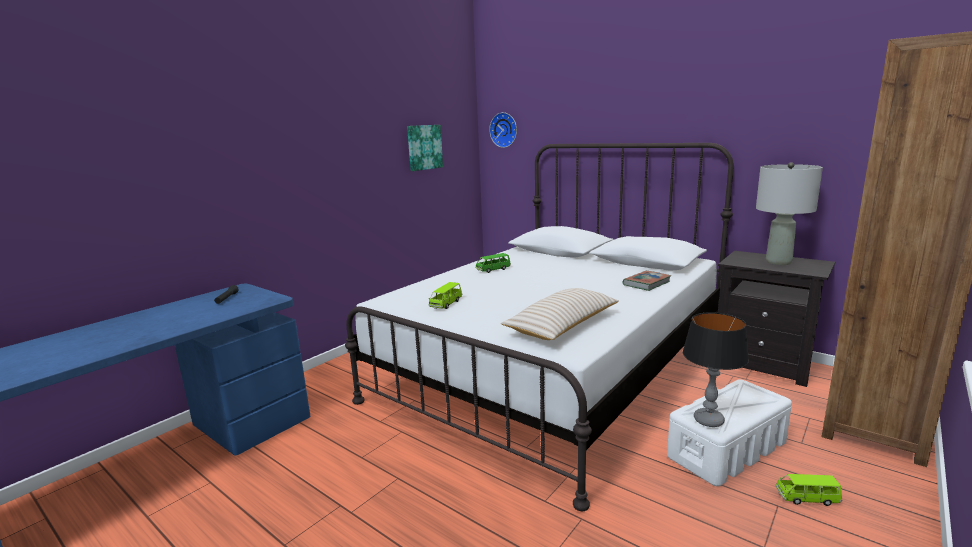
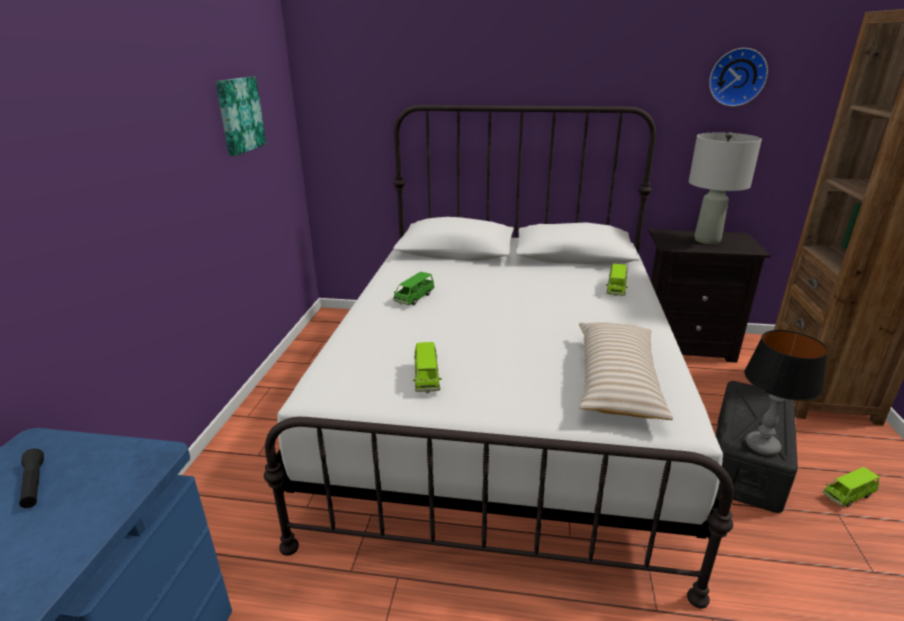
camera: 30 degrees left, 10 degrees up
wall clock [489,112,517,148] -> wall clock moved to [709,48,768,106]
book [622,271,671,291] -> green toy car [606,264,628,296]
white storage box [667,379,792,486] -> black storage box [716,381,798,513]

